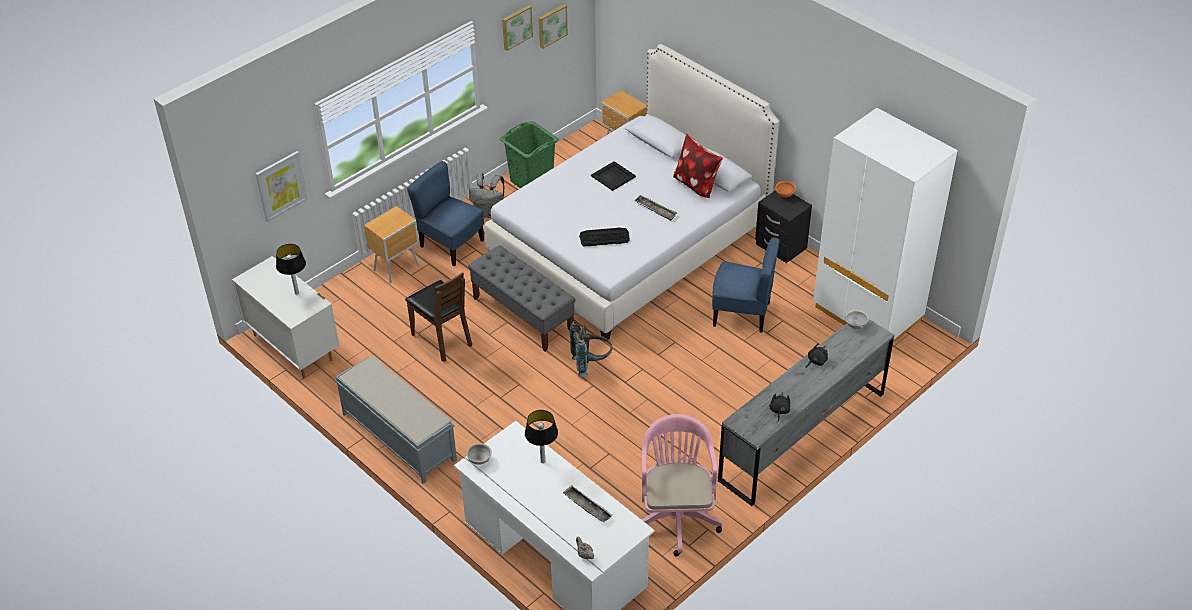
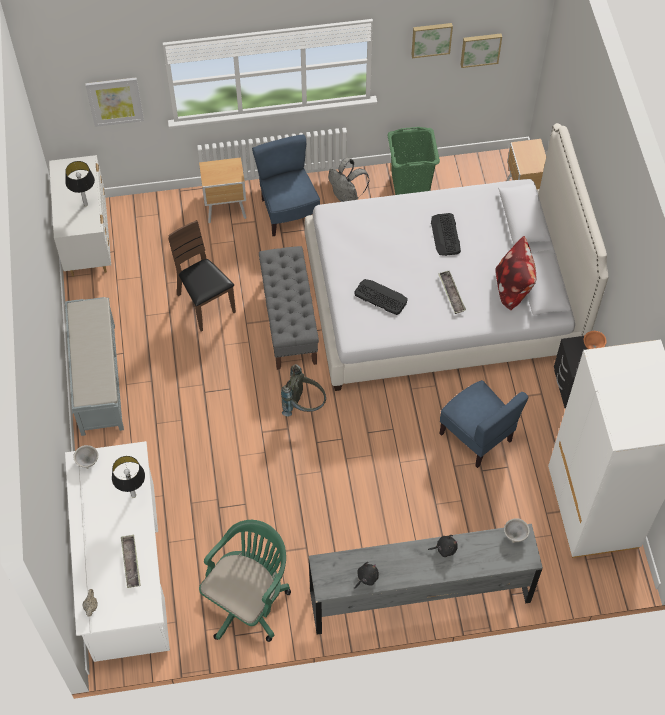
camera: 35 degrees right, 15 degrees up
brown chair [405,272,472,362] -> brown chair turned 150 degrees clockwise [168,220,236,332]
black tray [591,161,636,191] -> keyboard [431,213,461,256]
pink office chair [641,414,723,557] -> green office chair [199,520,291,642]

